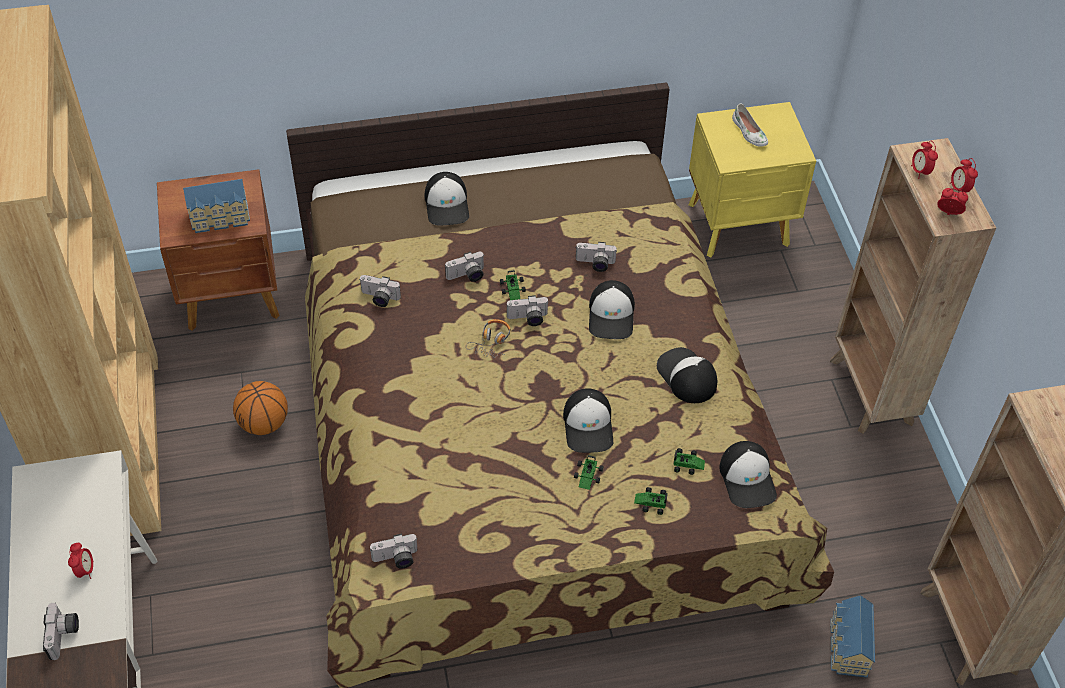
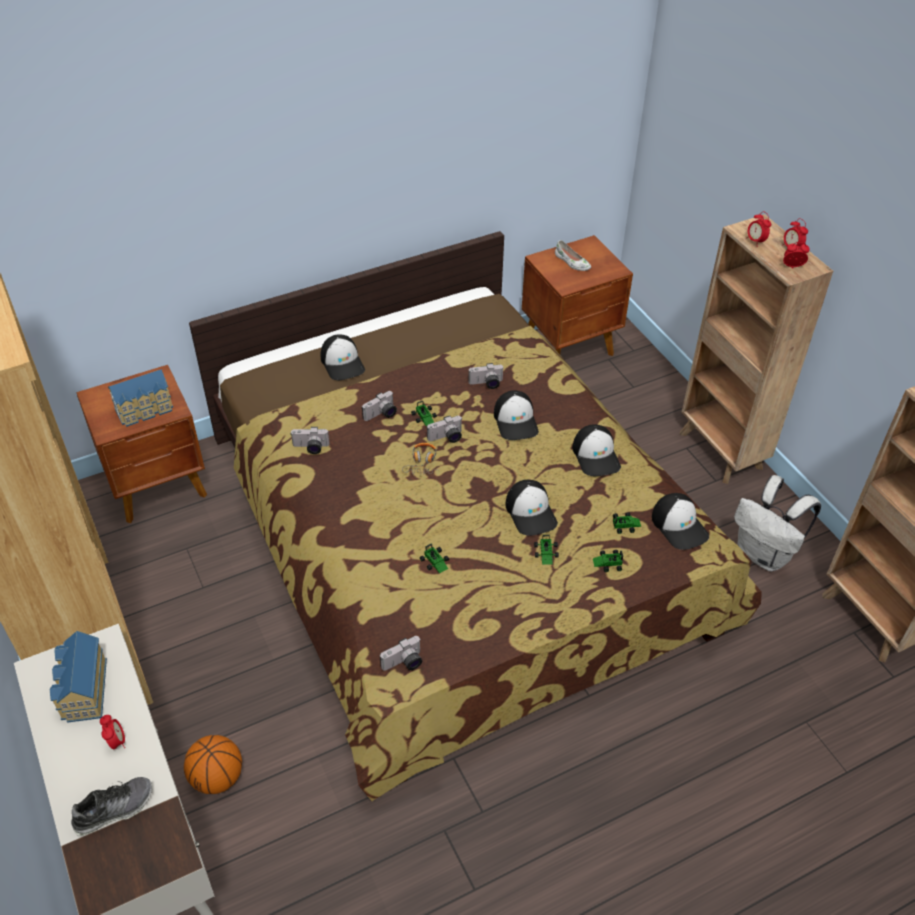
camera: 15 degrees left, 5 degrees down
camera [43,603,79,660] -> shoe [71,777,152,836]
basketball [233,381,288,435] -> basketball moved to [184,735,242,794]
cap [657,347,717,403] -> cap turned 150 degrees counterclockwise [573,424,621,476]
yellow nightstand [688,102,816,258] -> brown nightstand [522,235,633,356]
toy house [830,595,875,678] -> toy house moved to [50,631,107,723]
none -> toy car [420,544,449,573]
none -> white backpack [734,475,821,572]

